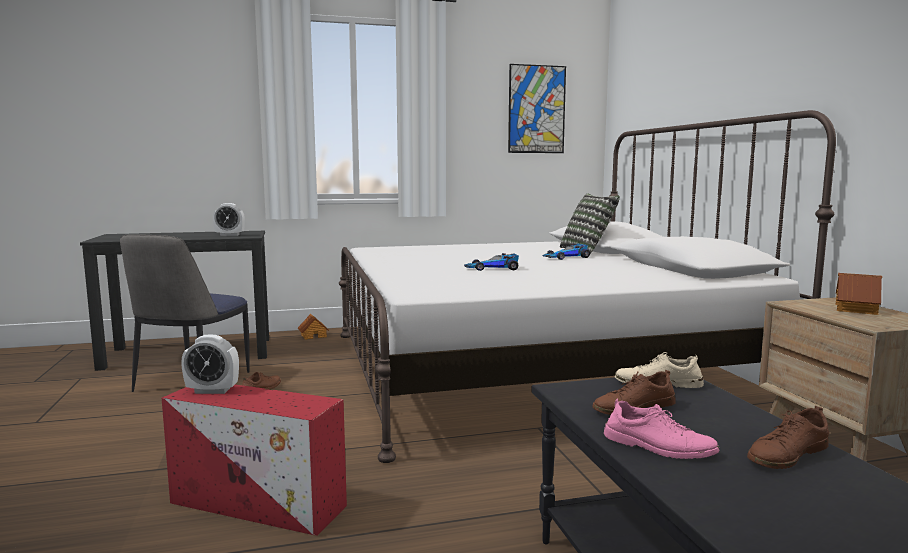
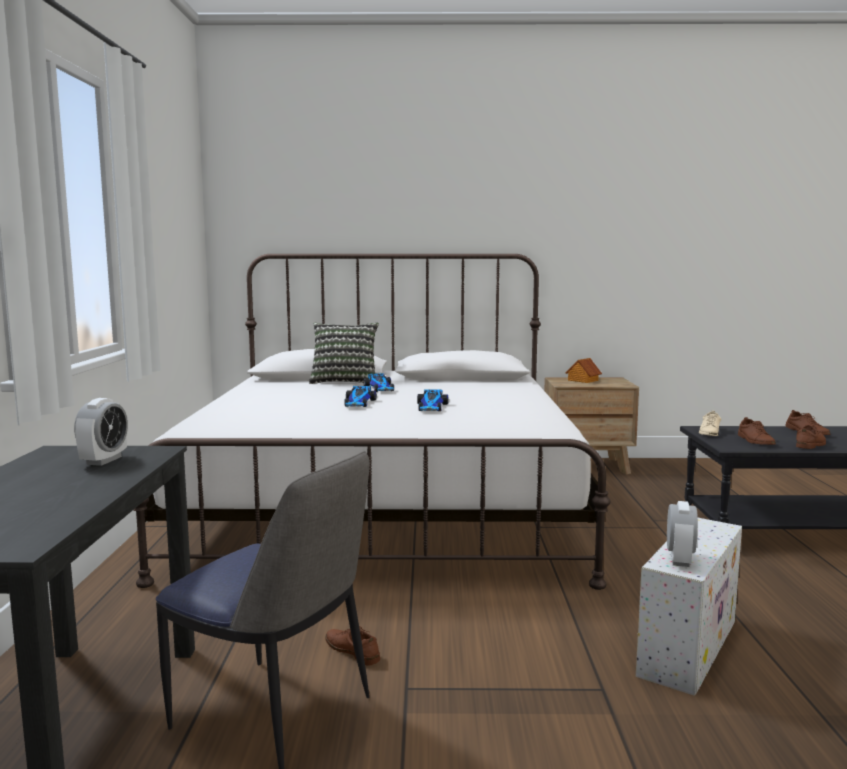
camera: 75 degrees left, 0 degrees up
red storage box [162,384,347,536] -> white storage box [636,518,742,696]
toy house [298,314,329,340] -> none
picture [508,64,566,153] -> none
pink shoe [604,398,719,459] -> brown shoe [796,425,826,449]
none -> toy car [344,386,377,407]

